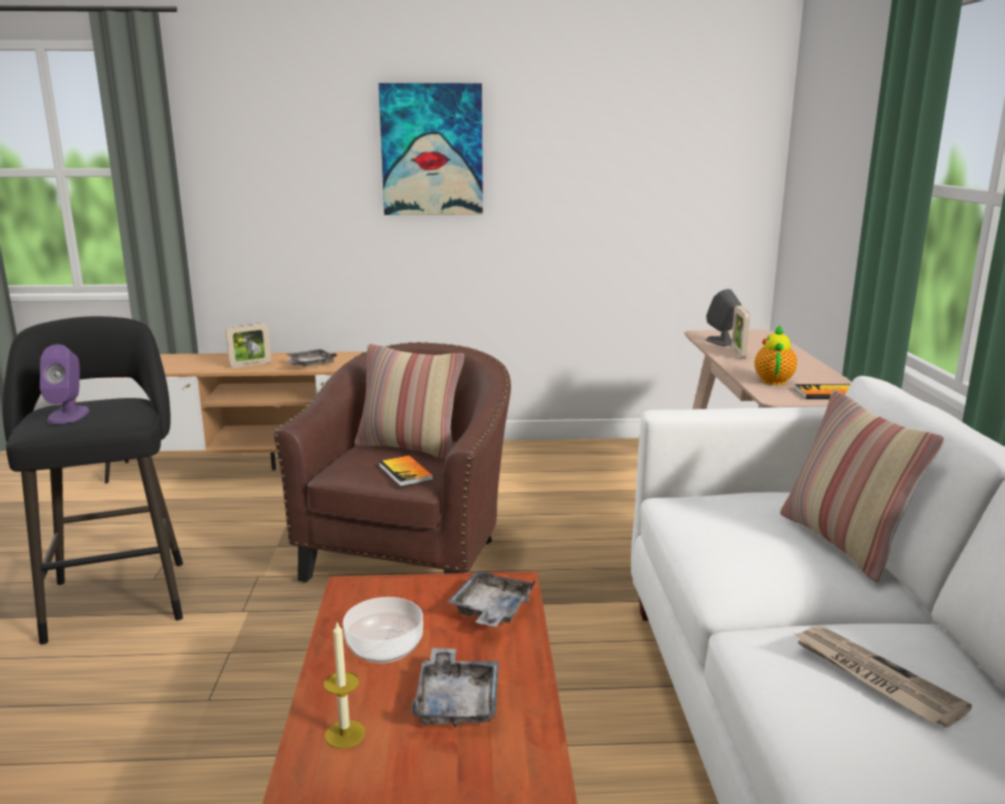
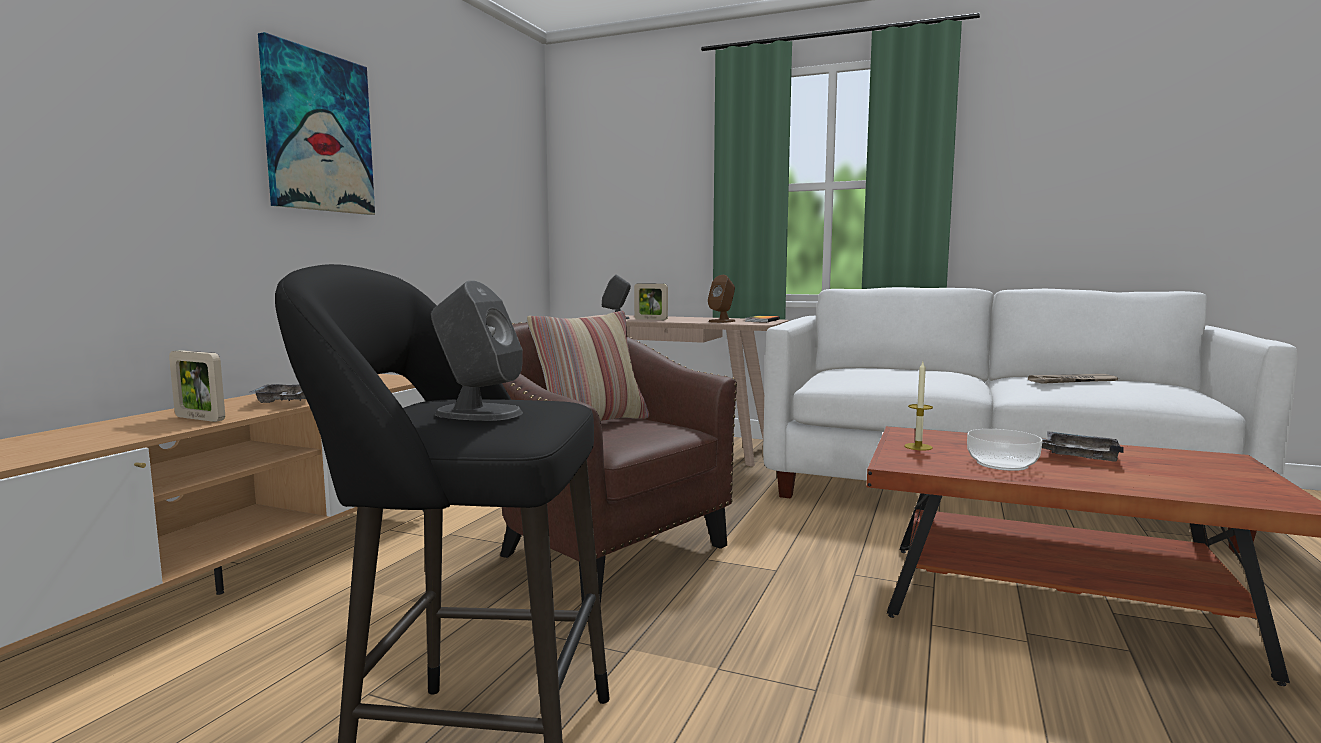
camera: 65 degrees left, 10 degrees down
purple speaker [40,344,90,424] -> grey speaker [431,280,523,421]
picture frame [226,323,271,368] -> picture frame turned 120 degrees clockwise [169,350,225,422]
candle [324,623,366,749] -> candle moved to [904,362,933,451]
book [379,455,434,487] -> none
grey tray [448,570,536,627] -> none
teapot [755,325,797,385] -> brown speaker [708,275,735,323]
pillow [780,390,944,583] -> none

